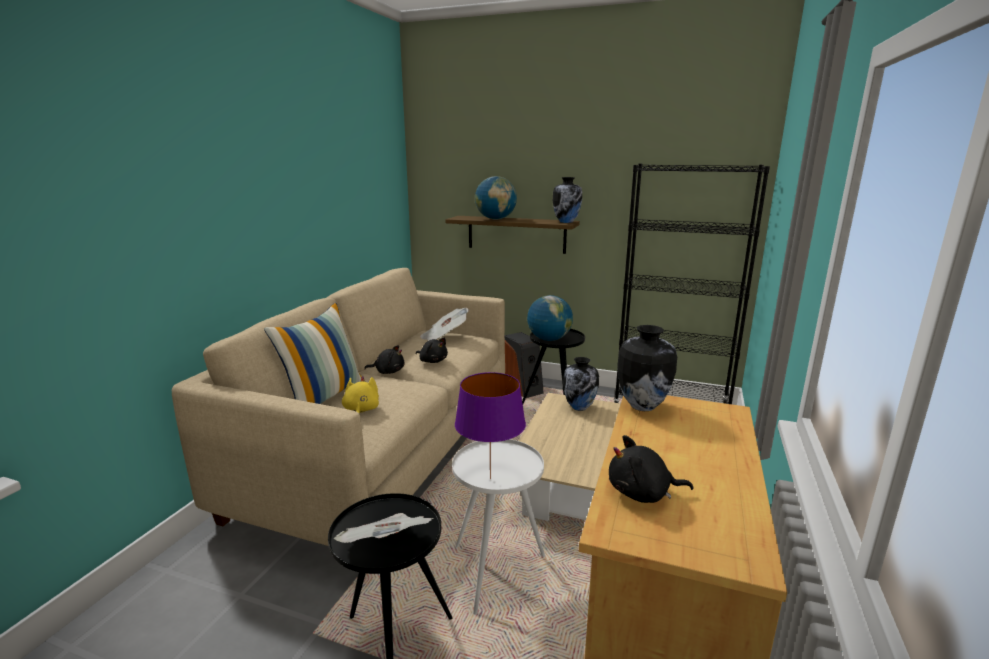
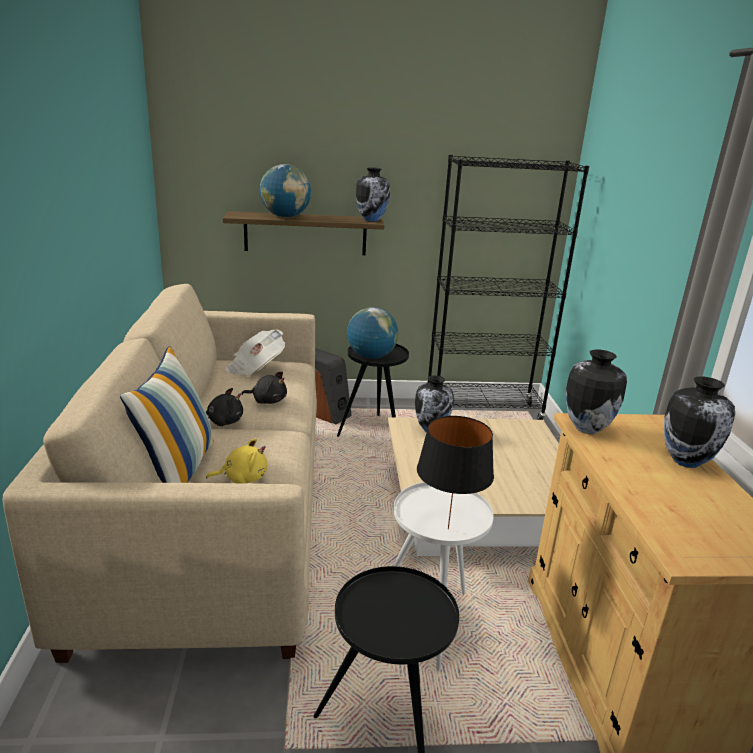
camera: 25 degrees left, 5 degrees up
newspaper [334,513,434,543] -> none
yellow plush toy [342,376,379,414] -> yellow plush toy turned 105 degrees clockwise [206,438,268,483]
purple table lamp [455,372,526,479] -> black table lamp [417,416,494,529]
black plush toy [609,435,694,503] -> none
none -> vase [664,376,735,468]

